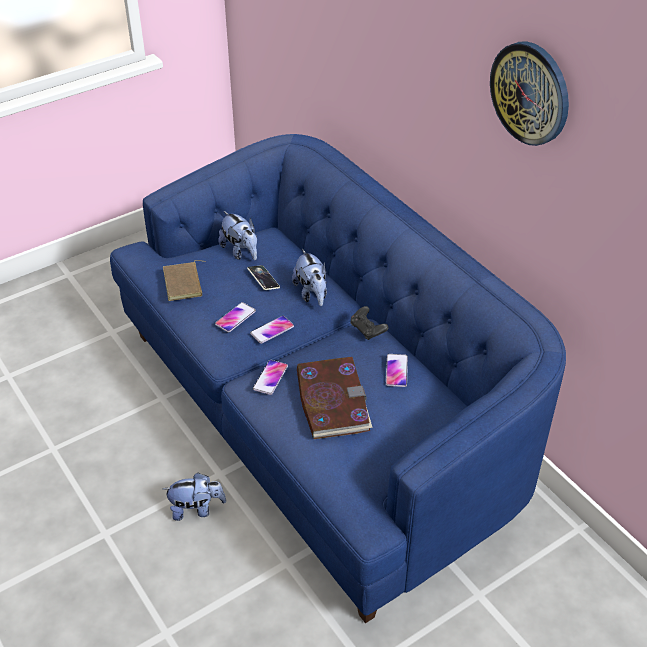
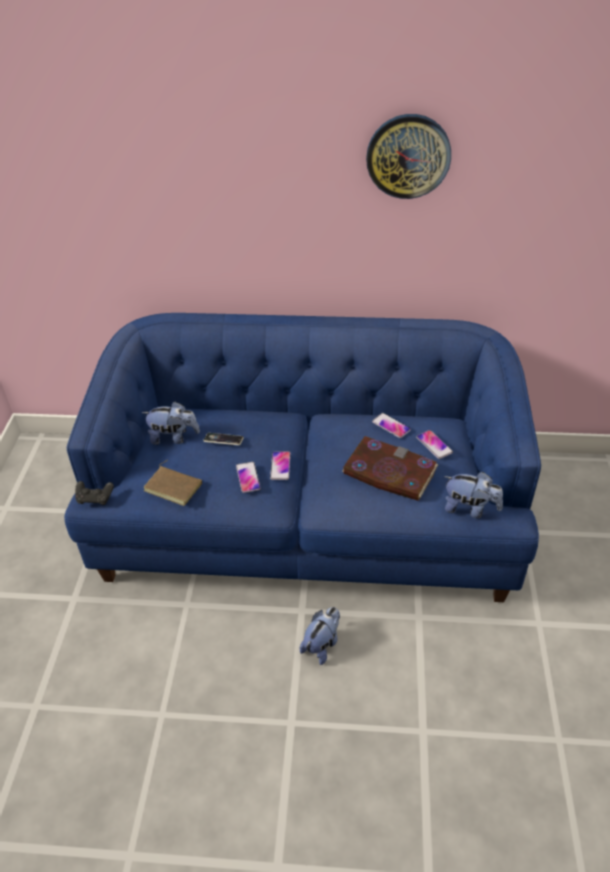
camera: 50 degrees left, 0 degrees up
phone [253,360,288,395] -> phone moved to [416,430,453,459]
plush toy [292,249,327,306] -> plush toy moved to [444,472,503,518]
black game controller [351,306,389,340] -> black game controller moved to [75,481,114,505]

